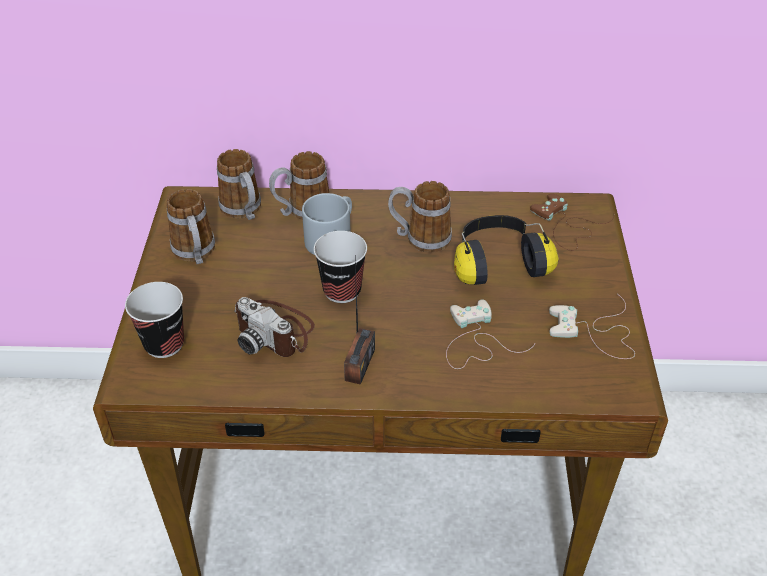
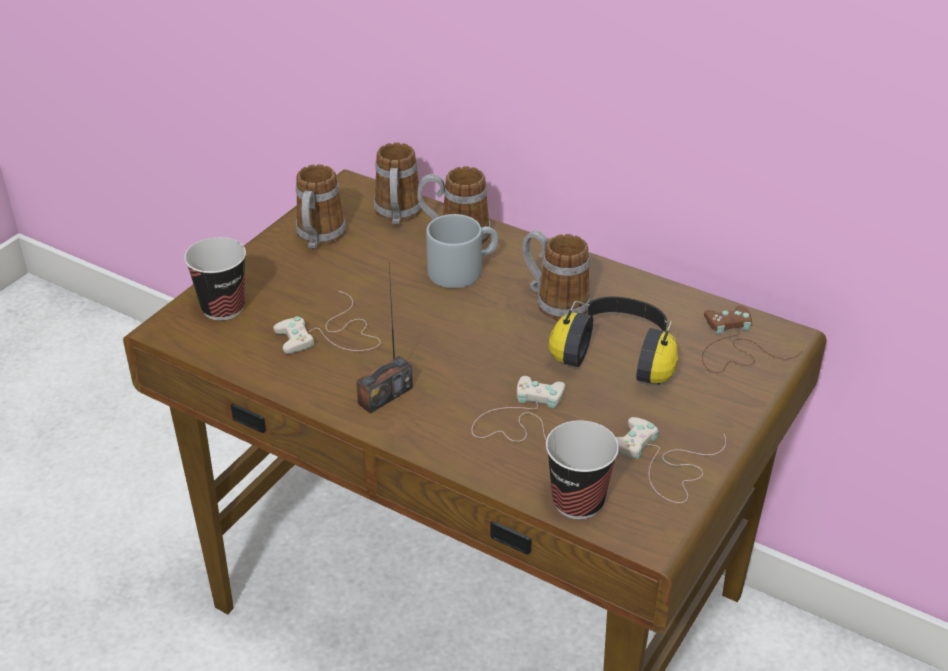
camera: 30 degrees right, 5 degrees down
camera [234,297,315,357] -> white game controller [273,291,381,354]
cup [314,231,367,303] -> cup moved to [546,420,619,519]

